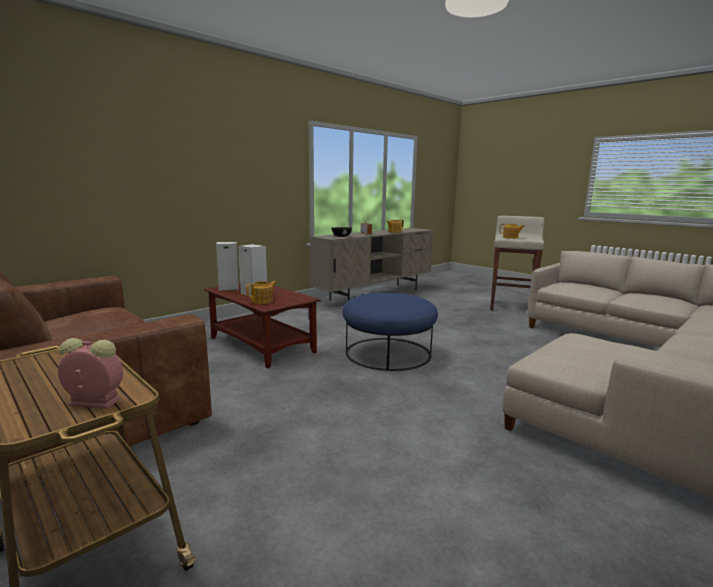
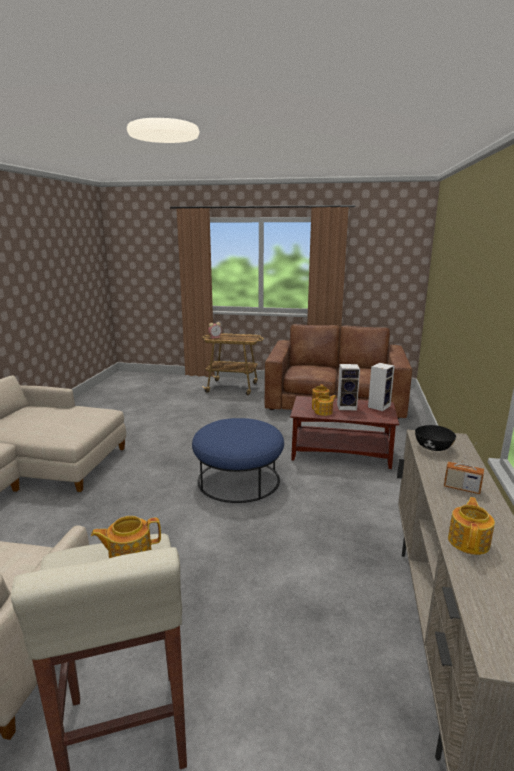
camera: 145 degrees right, 5 degrees up
none -> teapot [312,395,336,416]

